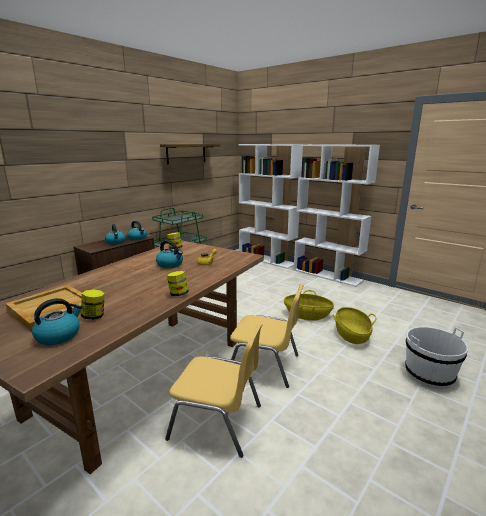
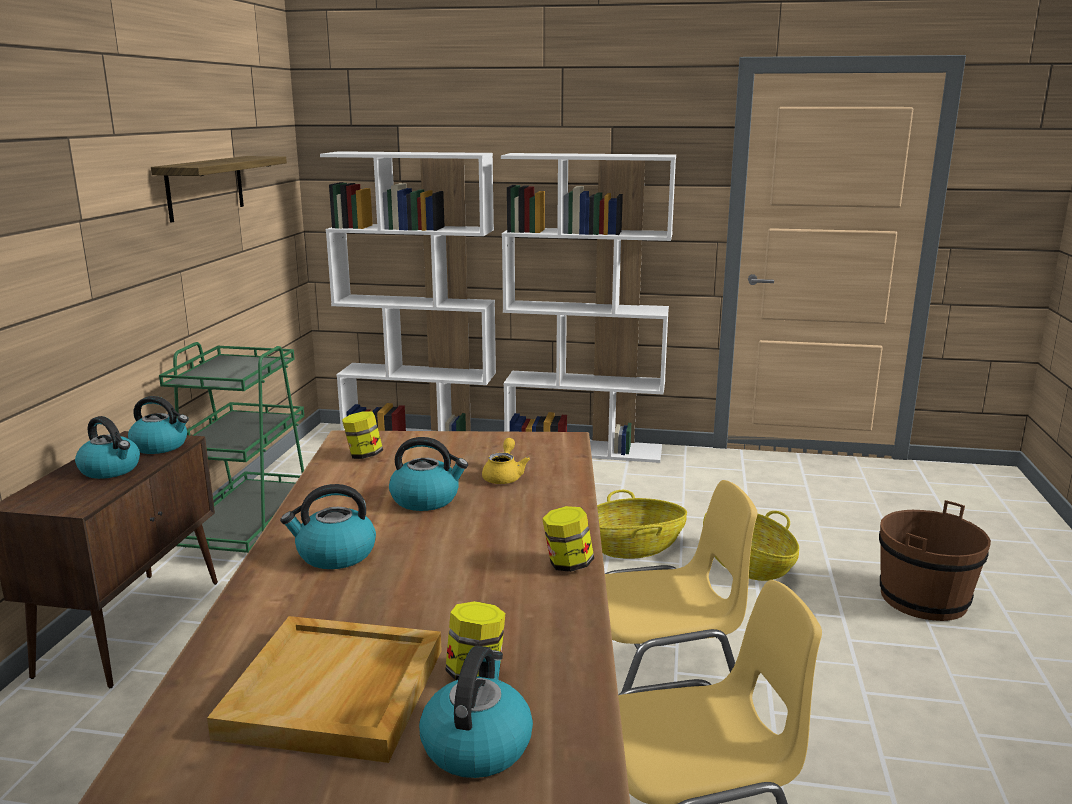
camera: 30 degrees left, 0 degrees up
white bucket [405,326,468,389] -> brown bucket [879,500,991,621]
none -> kettle [280,484,376,569]

